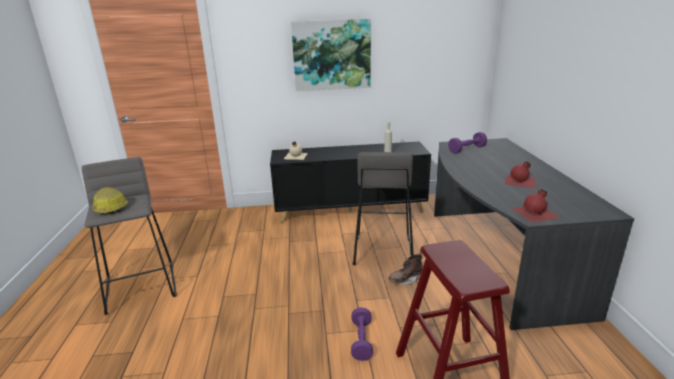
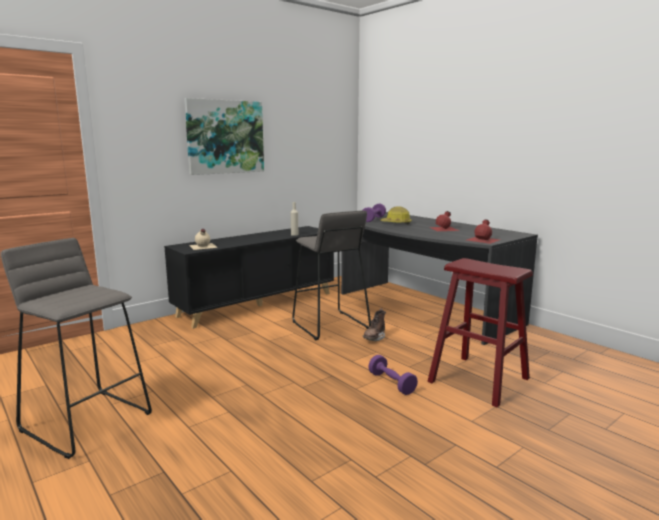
camera: 35 degrees left, 10 degrees down
hard hat [93,187,128,215] -> hard hat moved to [380,207,412,225]

